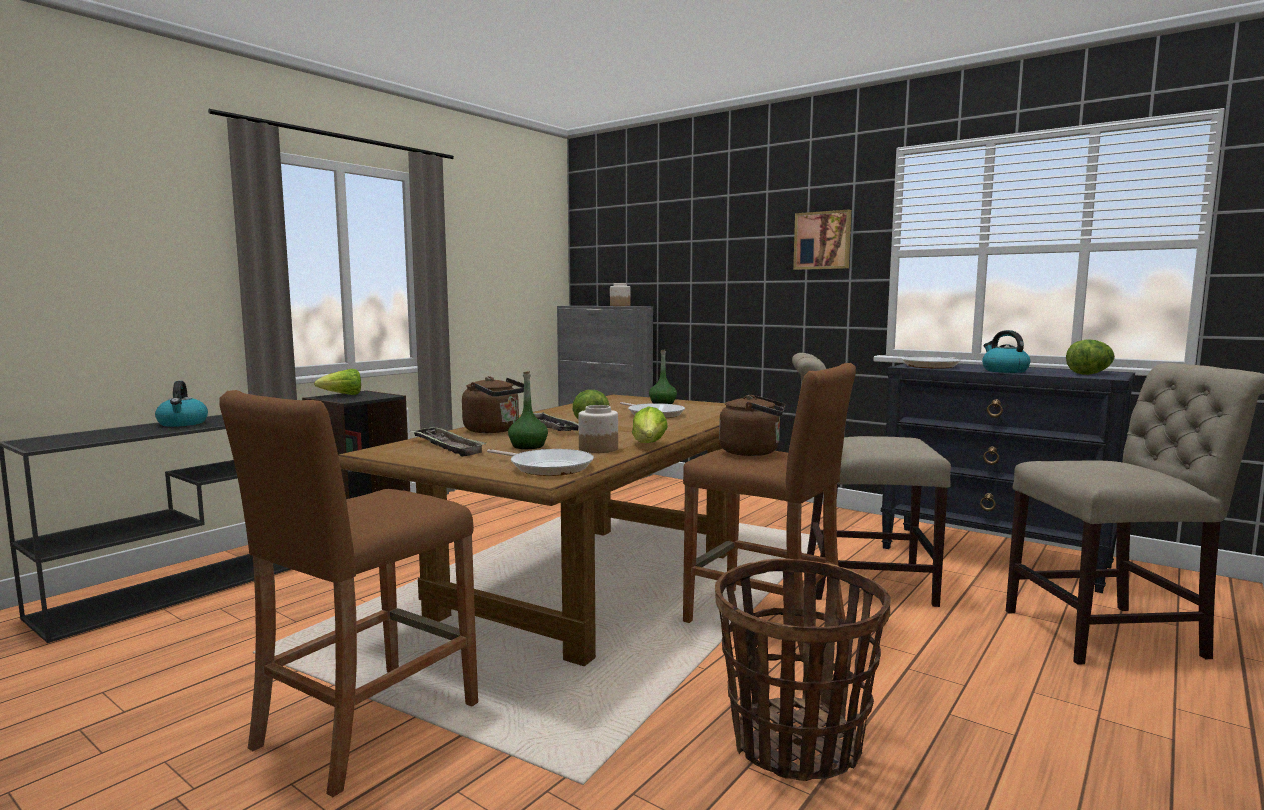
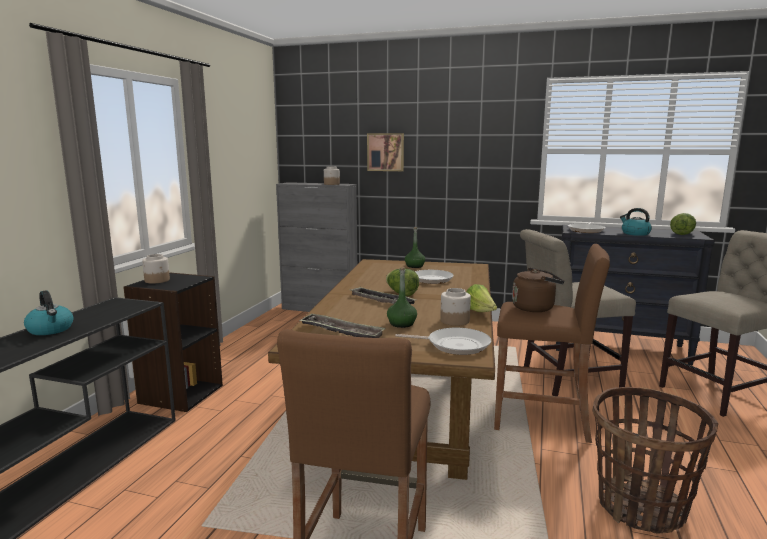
camera: 20 degrees left, 5 degrees up
lettuce [314,369,361,395] -> jar [142,254,170,284]
brown kettle [462,376,524,433] -> none
picture [793,209,851,270] -> picture moved to [367,133,404,171]

